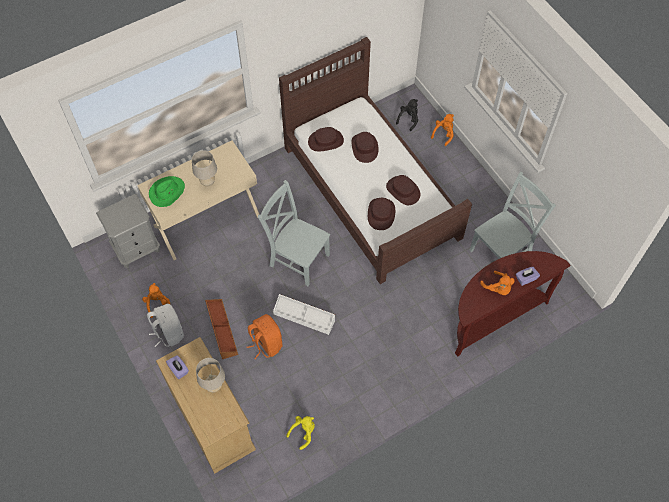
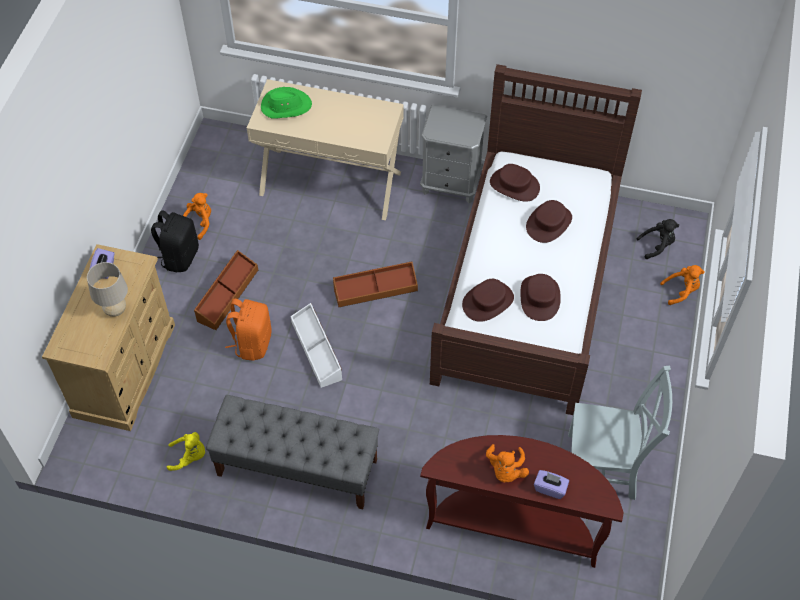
camera: 45 degrees right, 5 degrees down
grey nightstand [96,194,160,268] -> grey nightstand moved to [420,105,487,203]
white backpack [147,304,184,347] -> black backpack [151,210,199,272]
beige table lamp [192,150,217,186] -> none
grey chair [258,180,330,286] -> brown storage box [333,261,418,307]
none -> grey bench [206,395,379,509]

